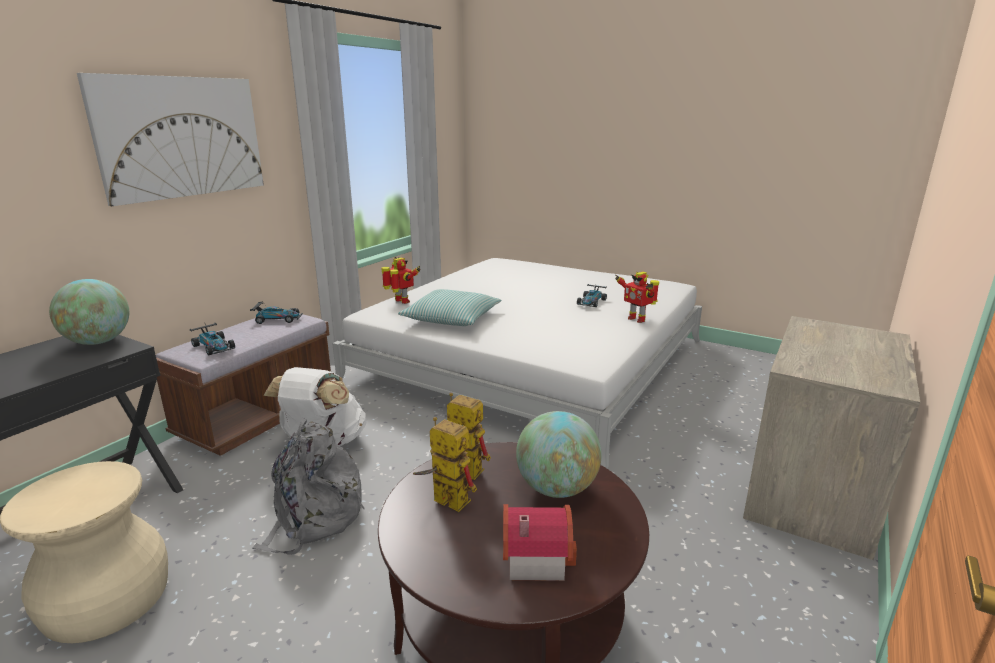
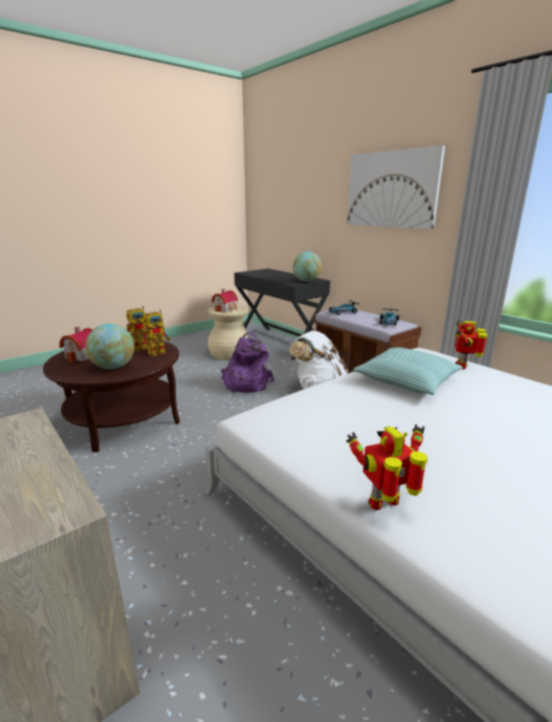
camera: 110 degrees right, 0 degrees up
grey backpack [252,418,364,555] -> purple backpack [221,332,274,393]
toy robot [381,257,420,304] -> toy robot turned 135 degrees clockwise [455,320,488,369]
toy car [577,283,607,307] -> none
none -> toy house [211,289,238,312]

